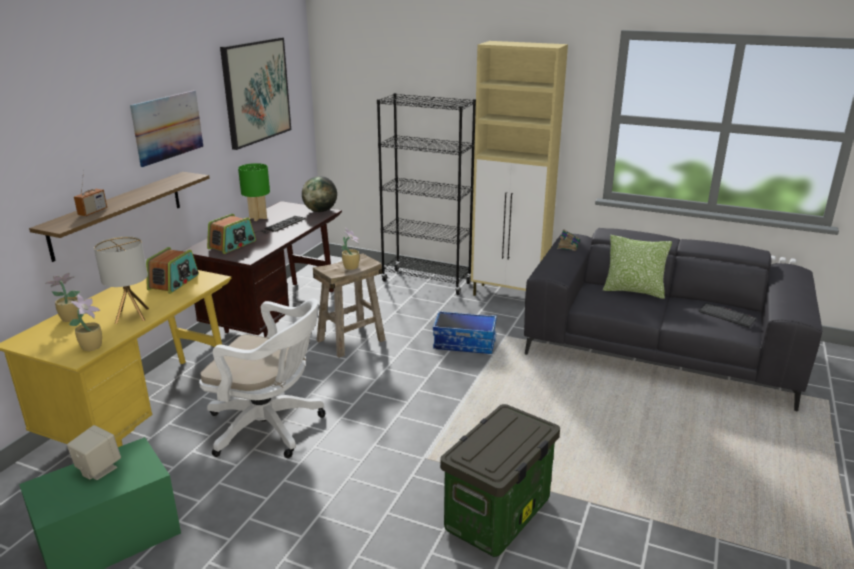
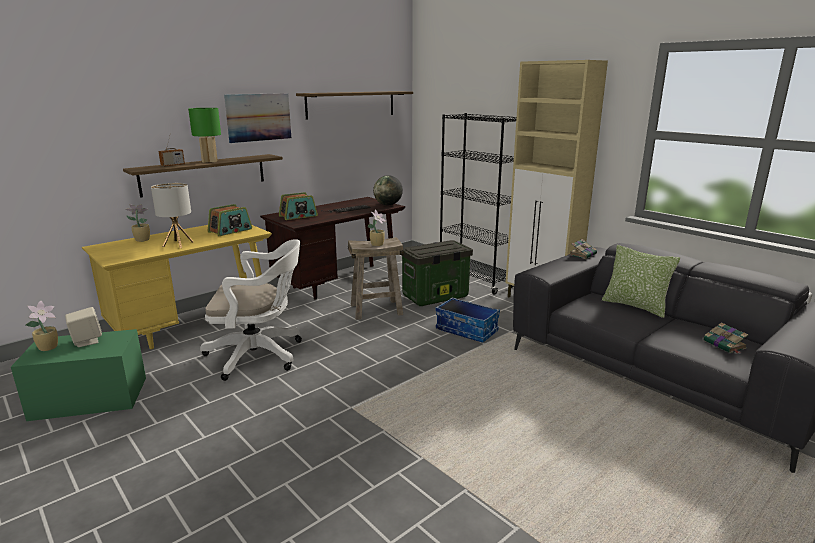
camera: 25 degrees right, 5 degrees down
potted plant [69,294,102,351] -> potted plant moved to [26,301,58,351]
white office chair [199,298,326,458] -> white office chair turned 45 degrees counterclockwise [200,239,302,381]
picture [220,37,291,150] -> shelf [296,91,413,120]
green table lamp [238,163,270,221] -> green table lamp moved to [188,108,221,163]
storage box [440,404,560,557] -> storage box moved to [402,240,473,306]
keyboard [698,303,757,328] -> book [703,322,748,353]

